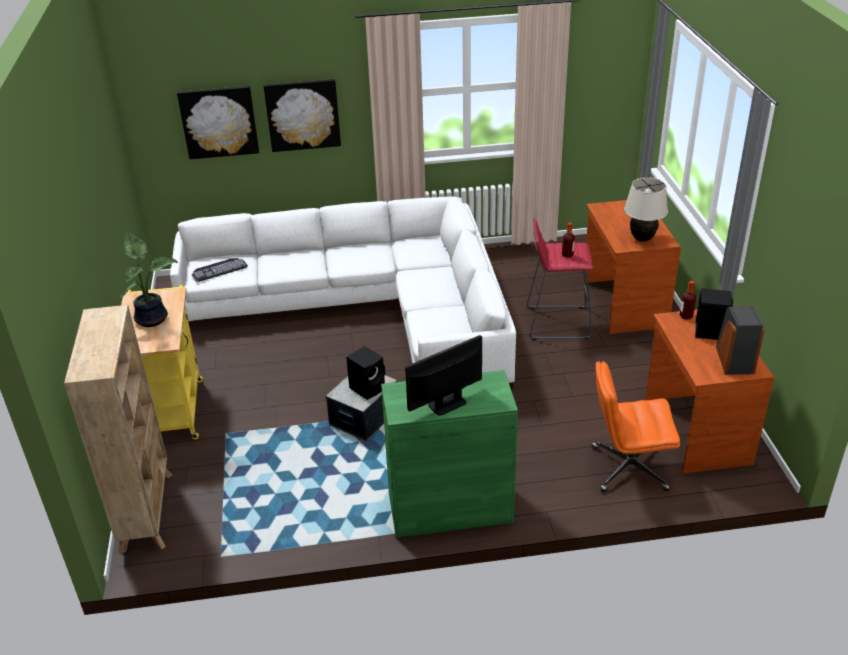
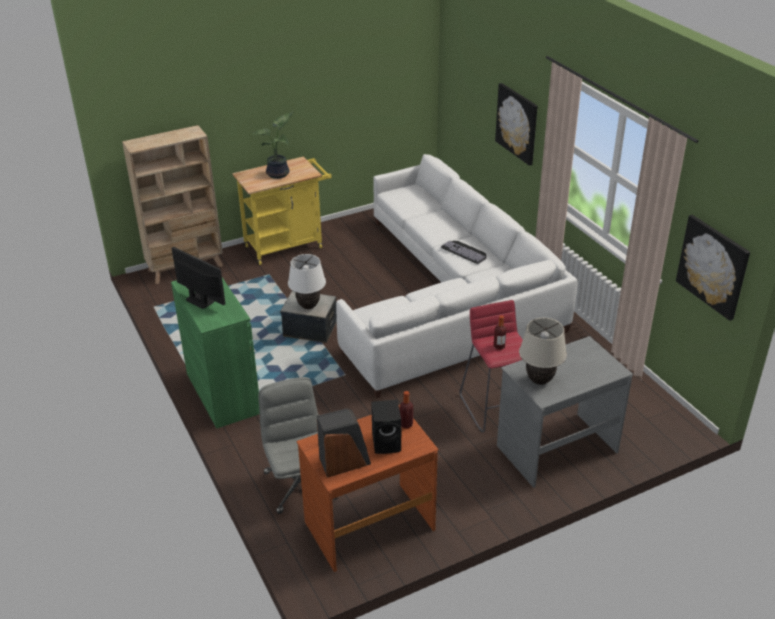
camera: 70 degrees right, 0 degrees up
picture [177,86,259,159] -> picture moved to [676,215,750,321]
keyboard [192,258,248,282] -> keyboard moved to [441,241,487,264]
black speaker [346,346,385,400] -> white table lamp [288,254,326,309]
brown desk [583,200,681,334] -> grey desk [497,336,633,488]
orange office chair [592,361,680,492] -> grey office chair [258,377,338,514]

